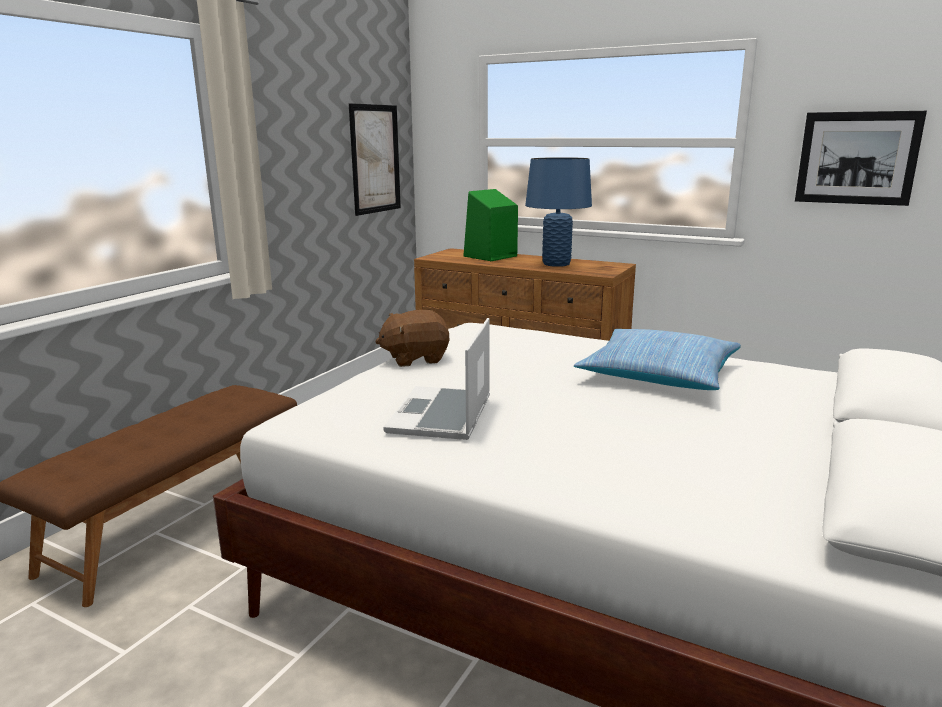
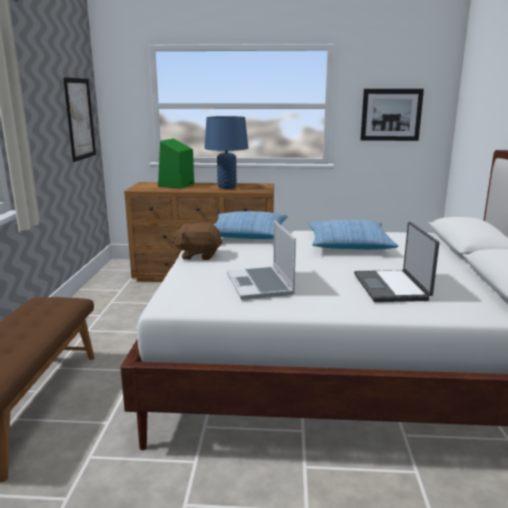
camera: 25 degrees left, 0 degrees up
brown plush toy [375,310,449,367] -> brown plush toy turned 45 degrees clockwise [172,223,222,260]
none -> pillow [214,211,288,239]
none -> laptop [354,222,439,302]

